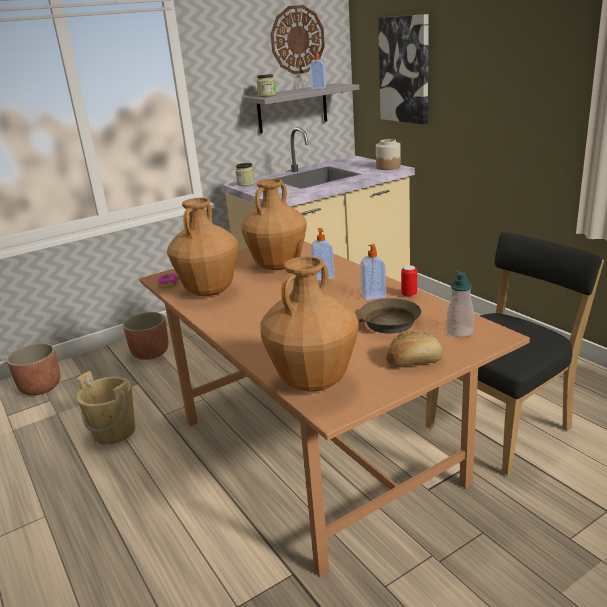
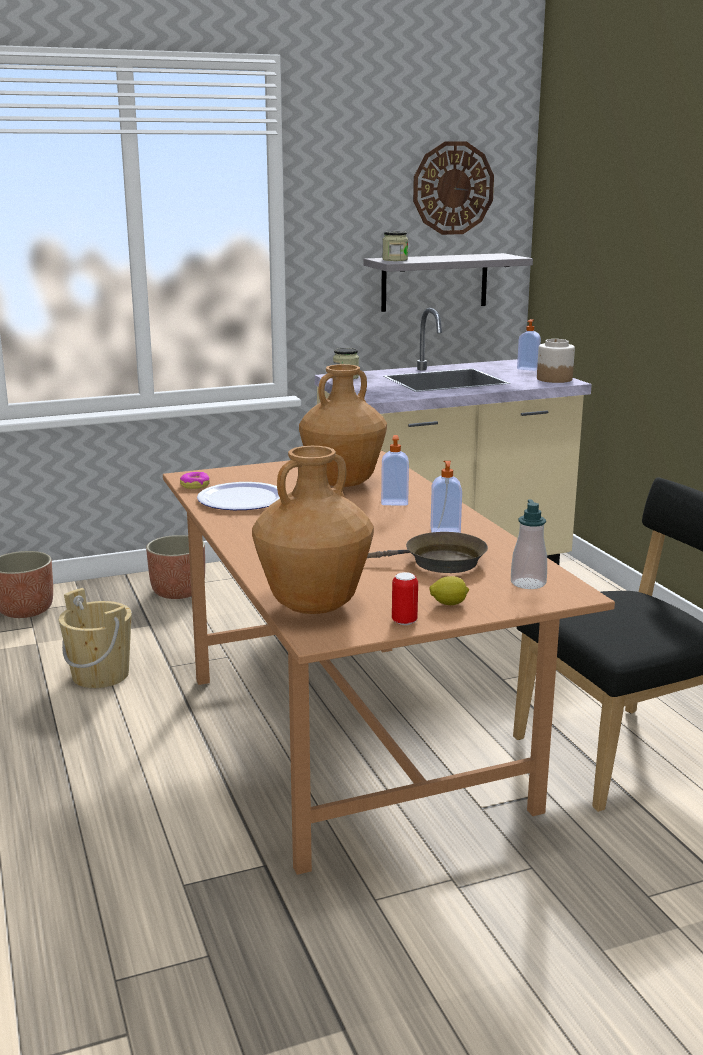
camera: 10 degrees right, 5 degrees down
brown vase [167,198,238,296] -> plate [197,482,280,510]
soap dispenser [310,51,326,89] -> soap dispenser moved to [517,319,541,371]
picture [378,14,429,124] -> none
bread [386,330,443,366] -> lemon [429,576,469,605]
can [401,265,417,297] -> can moved to [392,572,418,625]

